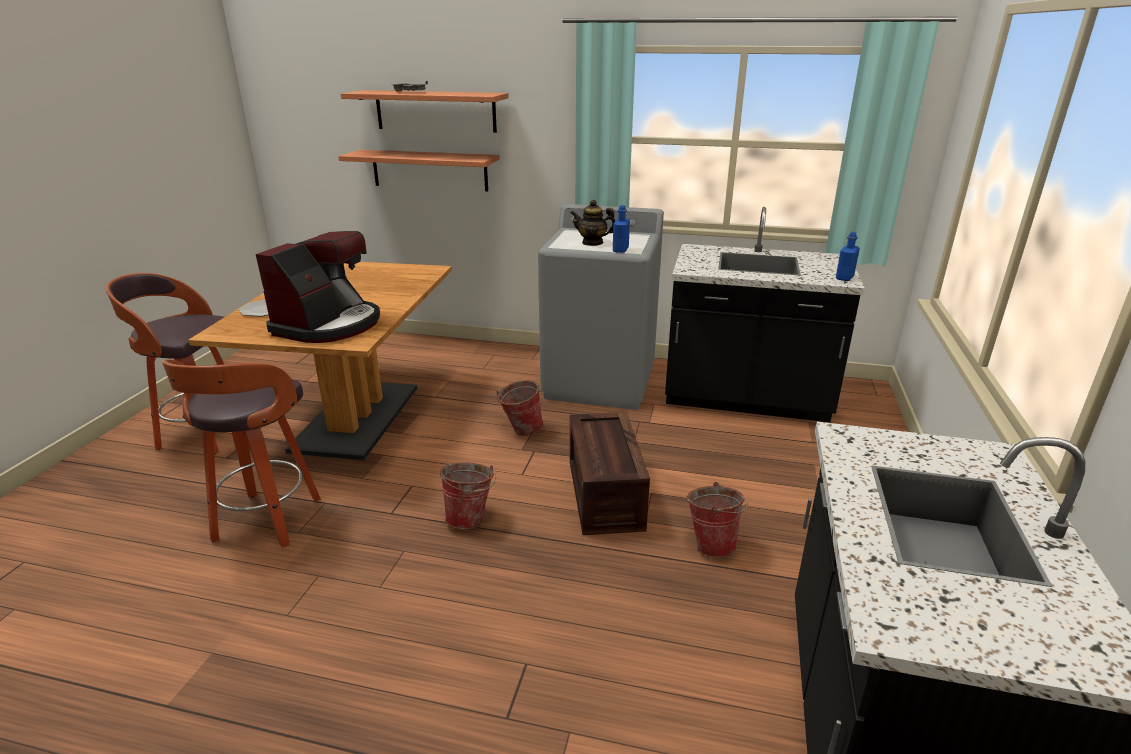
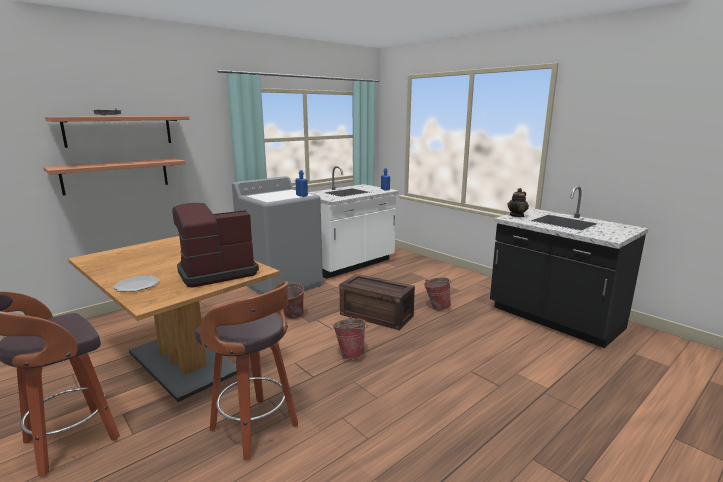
camera: 55 degrees left, 10 degrees down
coffee machine [256,231,380,343] -> coffee machine turned 90 degrees counterclockwise [173,203,259,288]
teapot [571,200,615,246] -> teapot moved to [507,188,529,218]
black counter [665,207,865,422] -> white counter [308,166,399,279]

